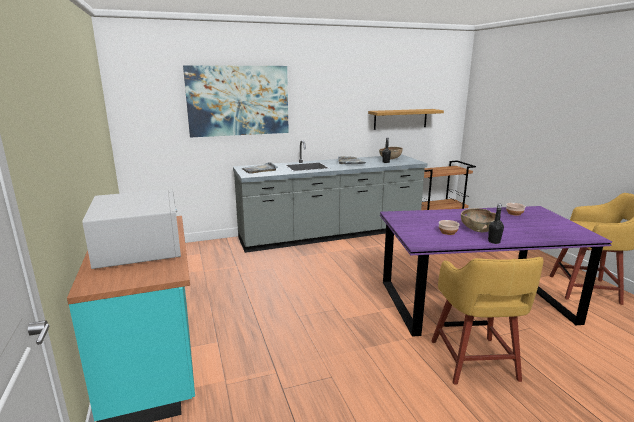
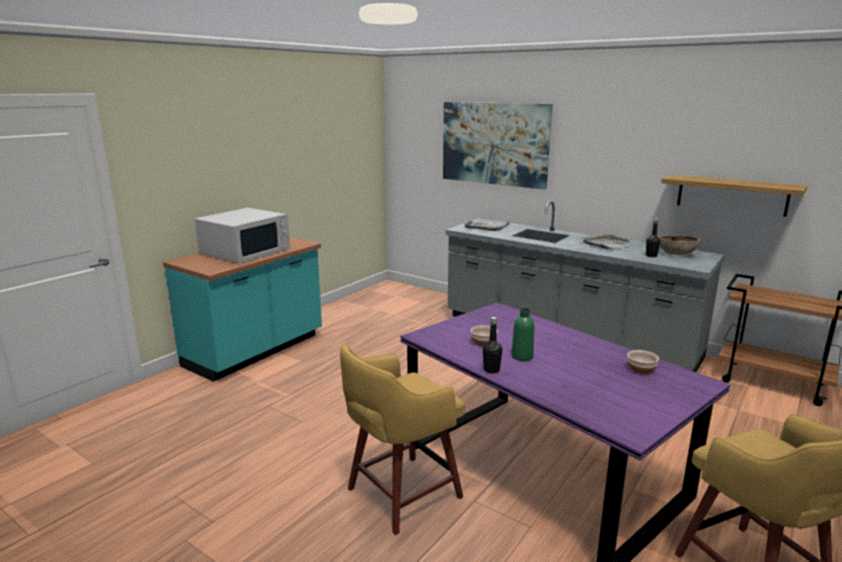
camera: 55 degrees right, 0 degrees up
brown bowl [461,208,496,232] -> green bottle [511,308,534,361]

